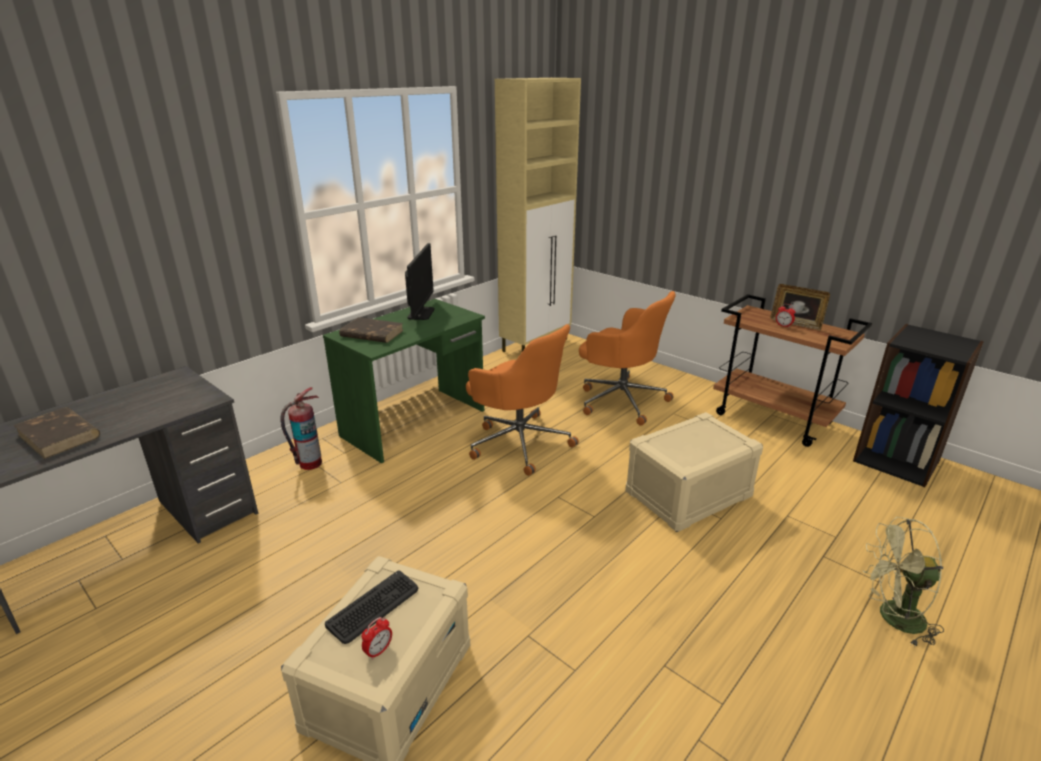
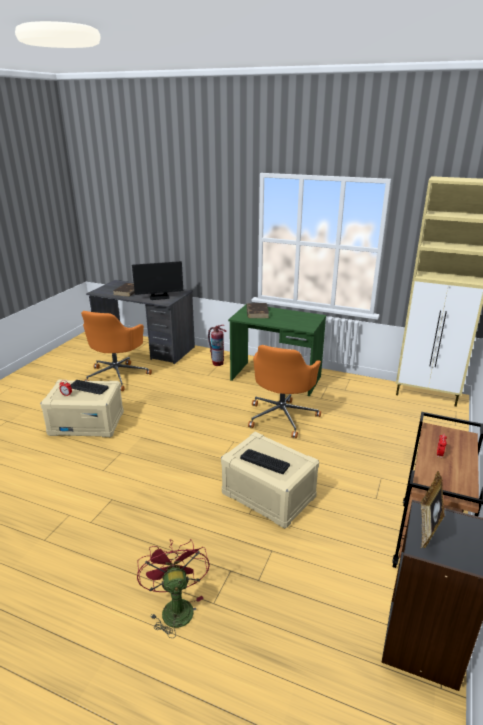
camera: 70 degrees right, 0 degrees up
monitor [405,243,435,320] -> monitor moved to [132,261,183,300]
orange office chair [579,291,676,426] -> orange office chair moved to [81,311,152,391]
picture frame [770,284,830,330] -> picture frame moved to [420,471,445,548]
green fan [862,517,944,647] -> red fan [137,539,210,638]
none -> keyboard [240,449,290,474]

